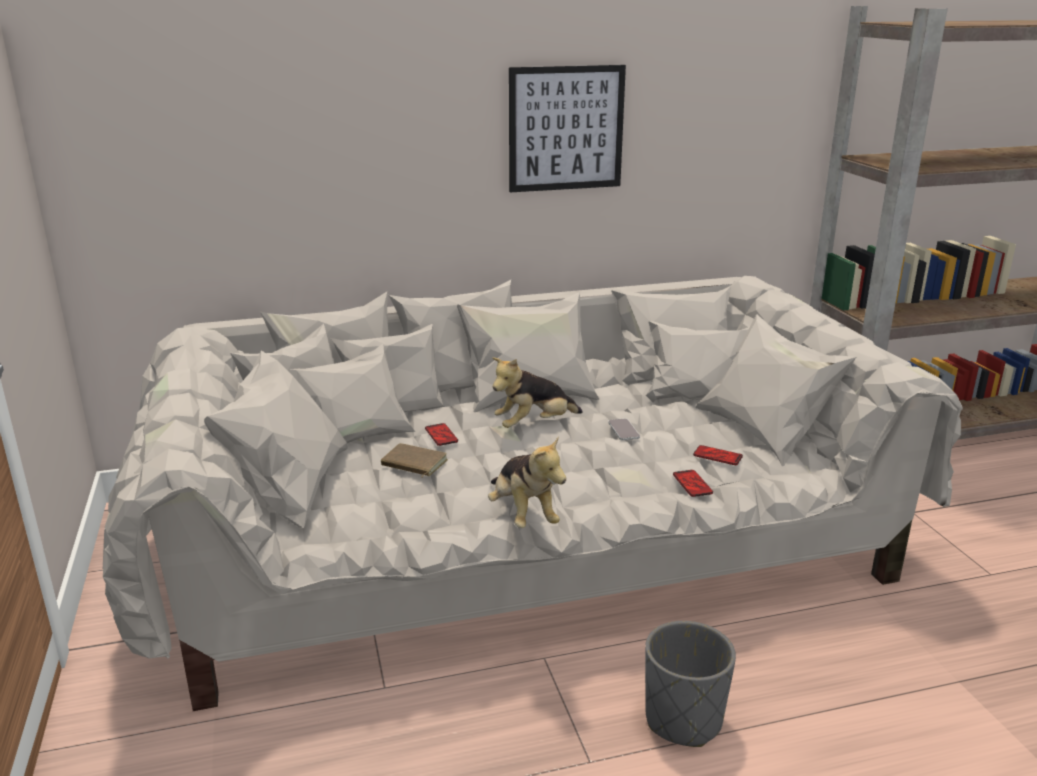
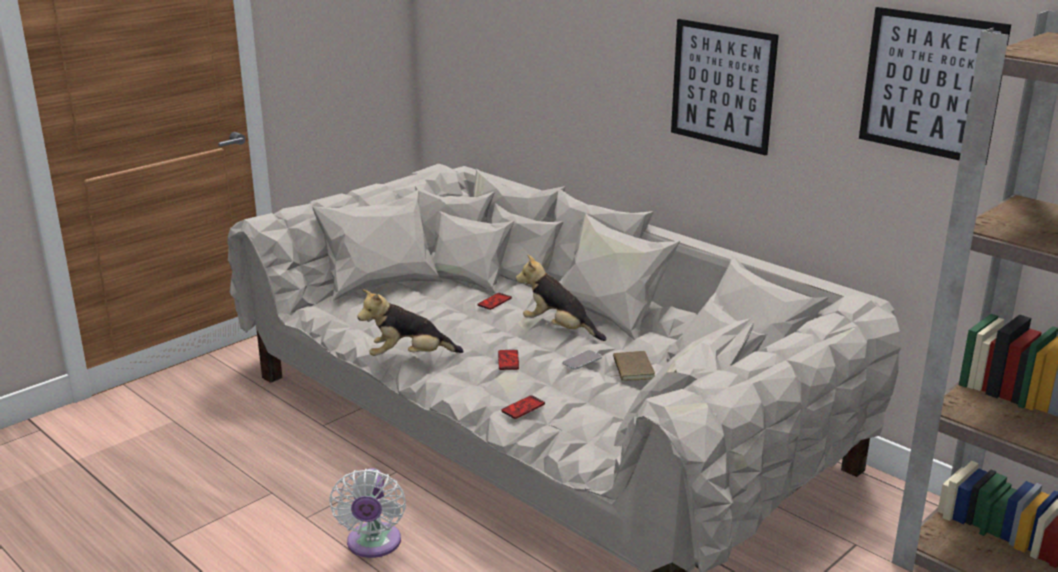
camera: 60 degrees right, 0 degrees up
brown book [381,443,448,478] -> brown book moved to [611,351,655,381]
plush toy [488,436,566,528] -> plush toy turned 45 degrees clockwise [357,289,464,356]
grey planter [645,621,736,747] -> white fan [329,468,406,558]
phone [693,445,743,465] -> phone moved to [498,350,519,370]
none -> picture [859,7,1011,166]

